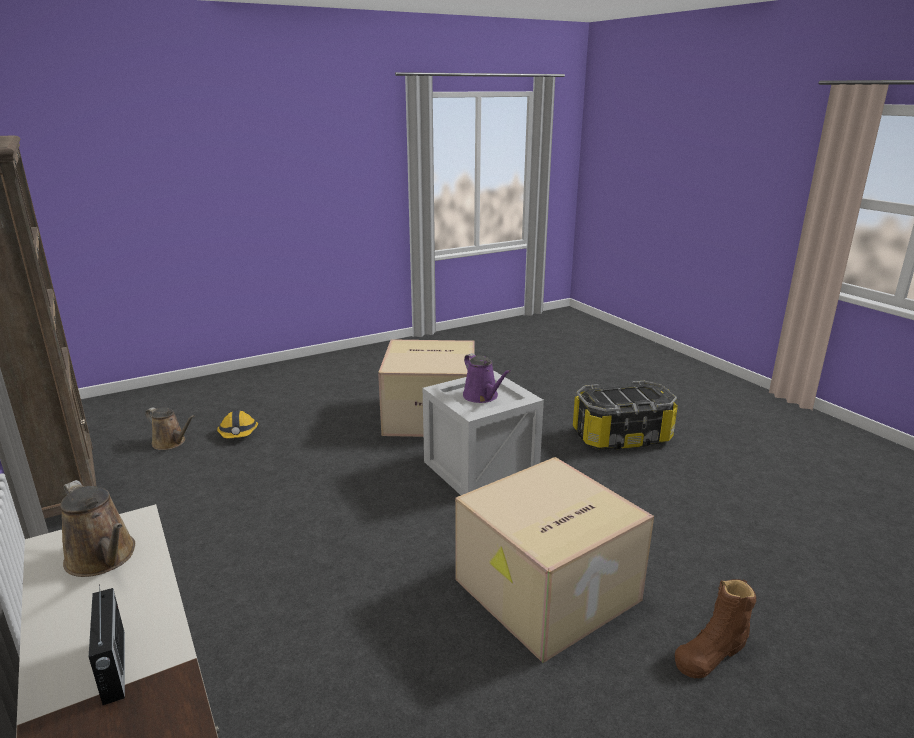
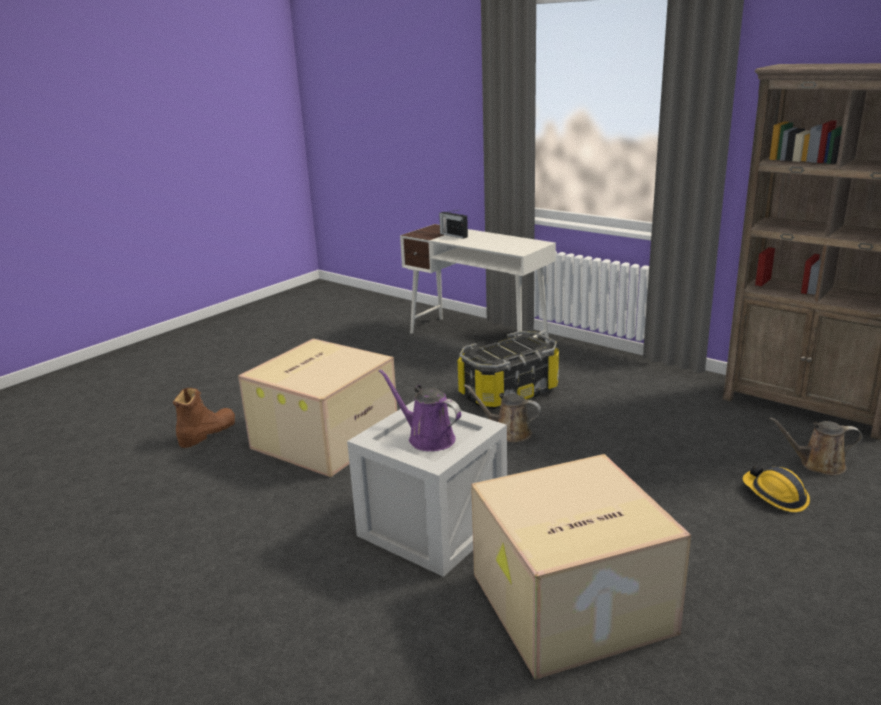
camera: 160 degrees right, 0 degrees up
brown watering can [60,480,135,577] -> brown watering can moved to [464,384,541,442]
storage box [573,381,678,450] -> storage box moved to [458,331,559,409]

